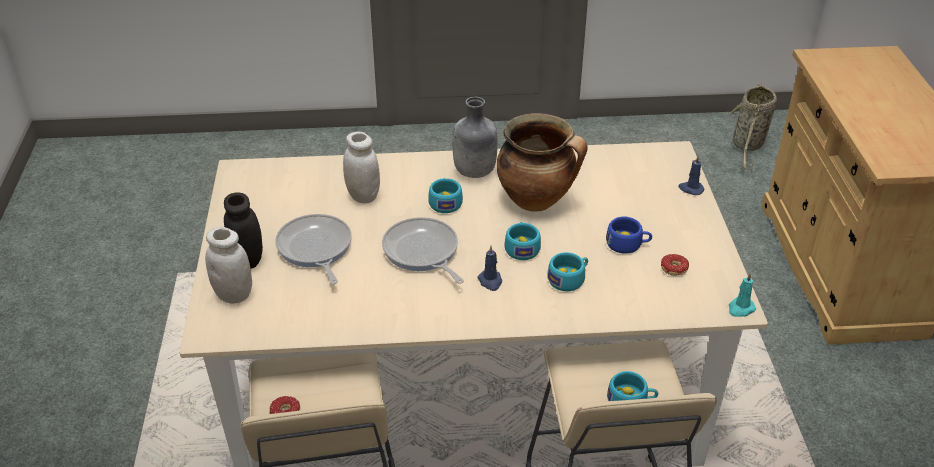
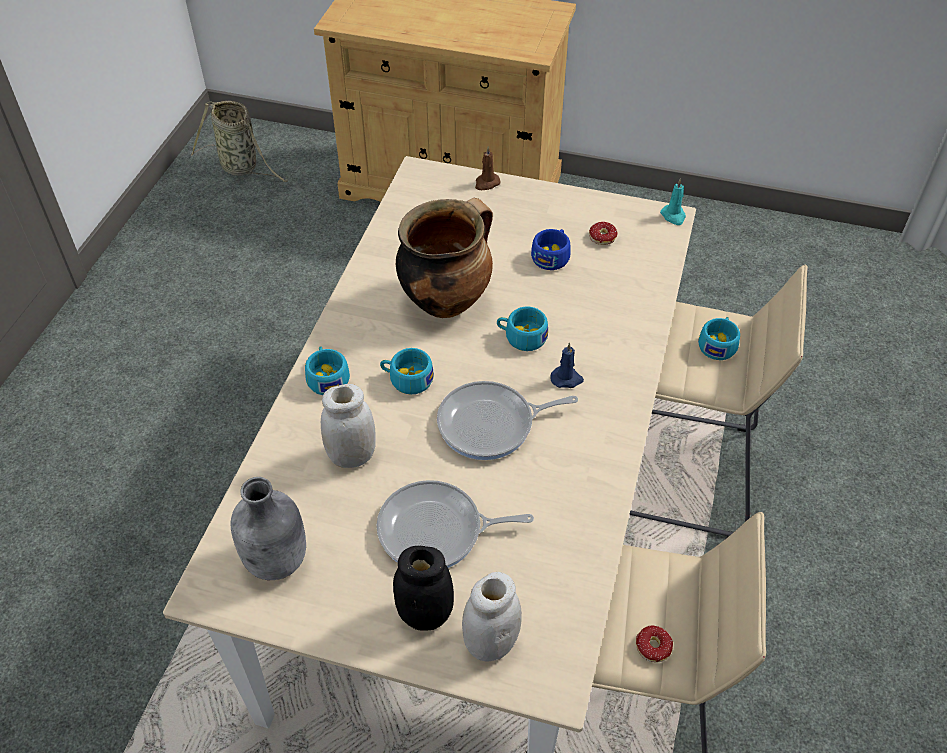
camera: 70 degrees left, 10 degrees up
grey bottle [453,97,498,178] -> grey bottle moved to [230,477,306,580]
turquoise cup [547,252,588,291] -> turquoise cup moved to [305,346,350,395]
blue candle [679,156,705,195] -> brown candle [475,146,501,190]

